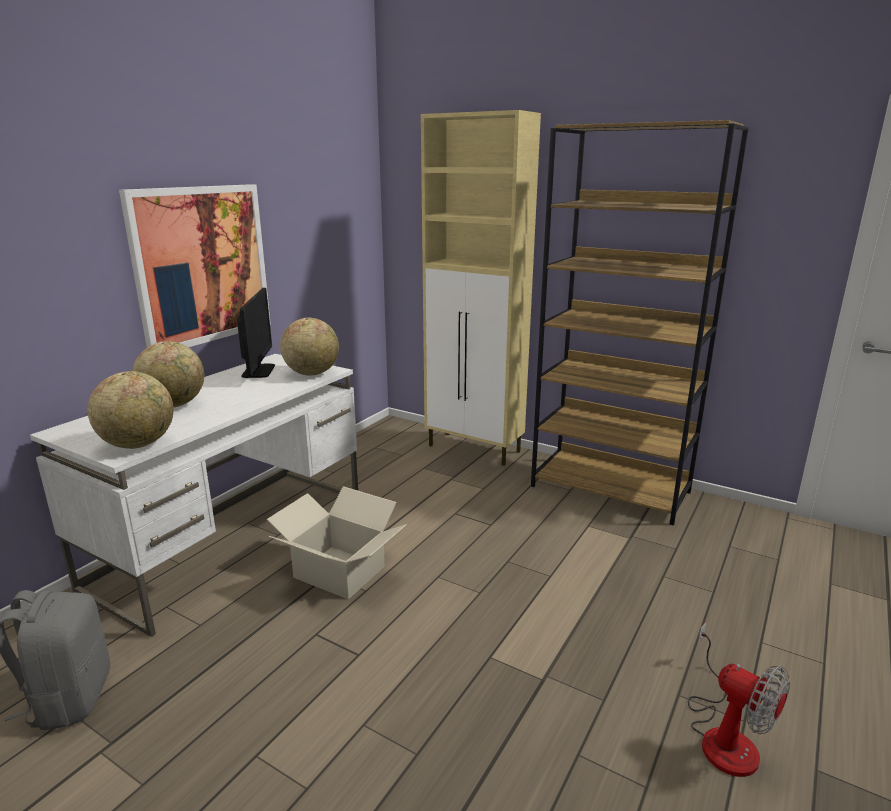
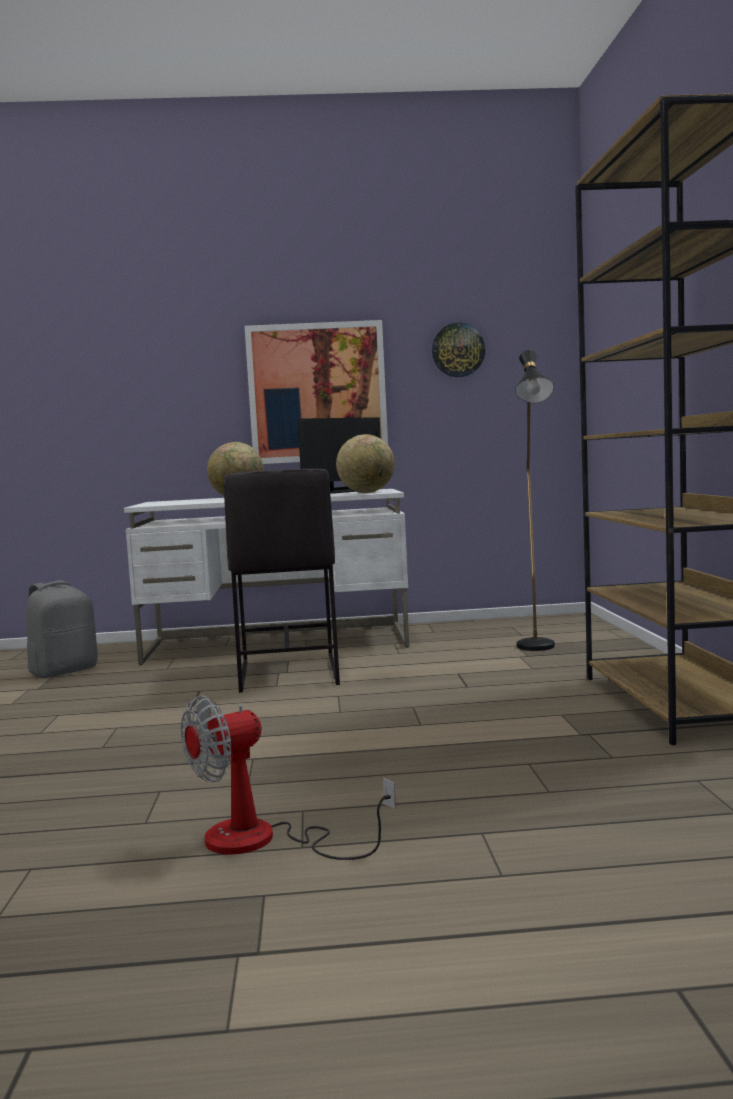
camera: 55 degrees right, 15 degrees down
globe [88,371,174,449] -> none
cardboard box [267,486,406,599] -> grey stool [224,469,340,693]
beige cabinet [421,110,541,466] -> none
fan [688,623,790,777] -> fan turned 45 degrees clockwise [181,695,396,860]
none -> wall clock [432,323,485,377]
none -> black floor lamp [515,350,555,651]

